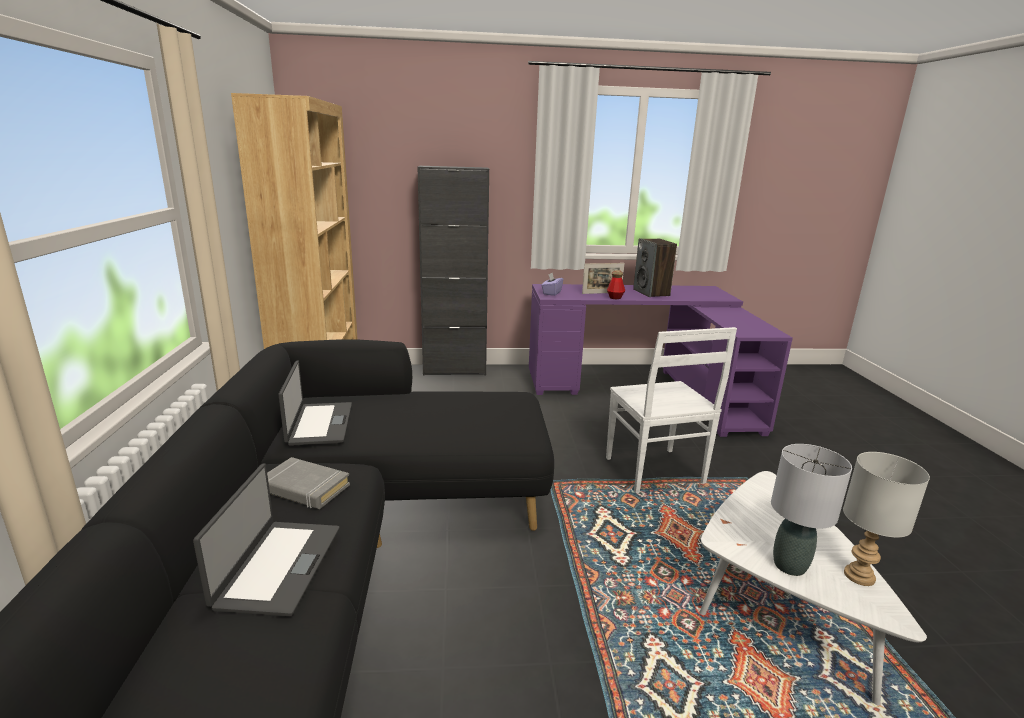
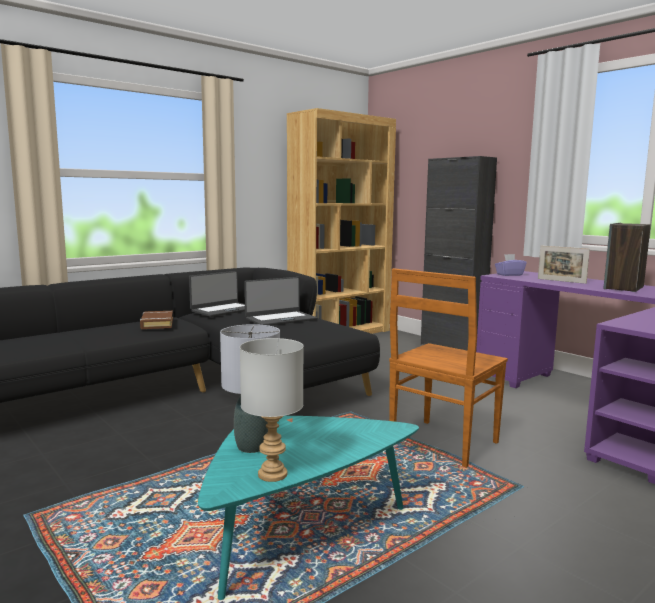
camera: 55 degrees right, 10 degrees down
laptop [193,464,339,617] -> laptop moved to [244,277,317,326]
grey book [267,457,350,509] -> brown book [140,311,173,329]
white chair [606,327,737,493] -> brown chair [389,268,508,468]
bottle [607,270,625,299] -> none
white coffee table [699,471,927,705] -> turquoise coffee table [198,416,419,600]

